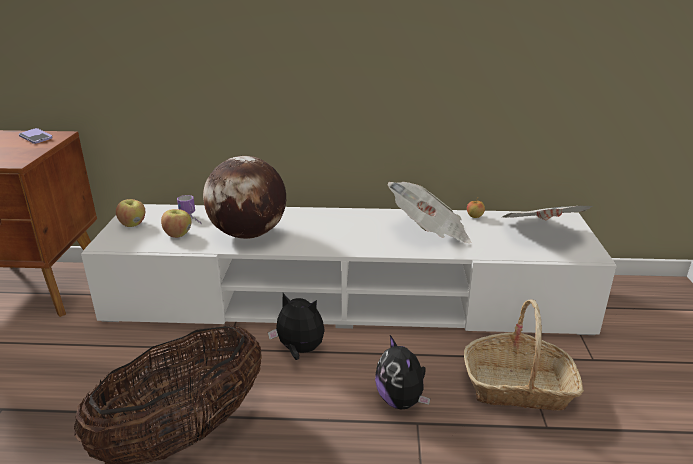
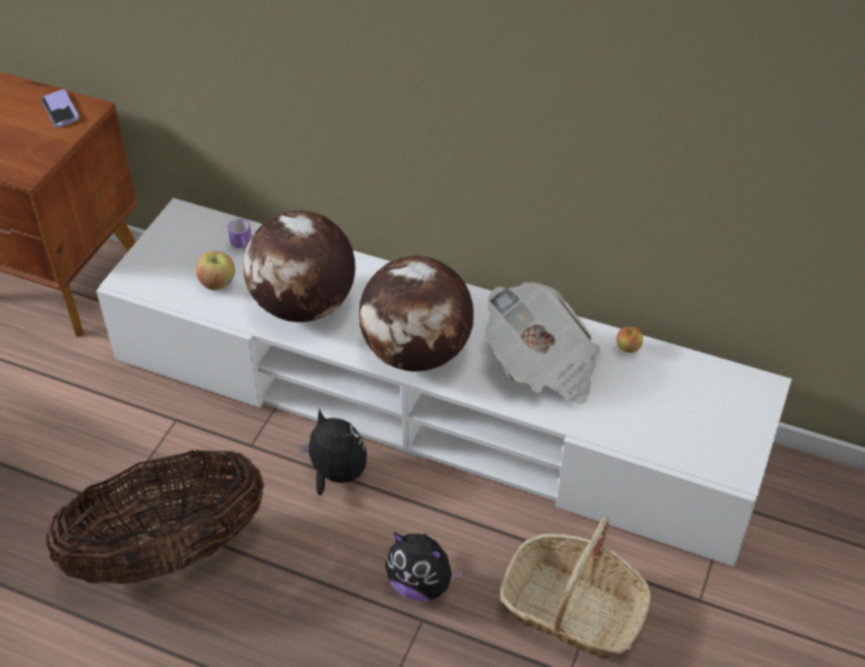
camera: 20 degrees right, 20 degrees up
apple [116,199,145,227] -> none
plush toy [375,335,430,410] -> plush toy turned 60 degrees counterclockwise [385,532,463,601]
newspaper [501,206,592,220] -> none
none -> globe [359,256,474,372]

